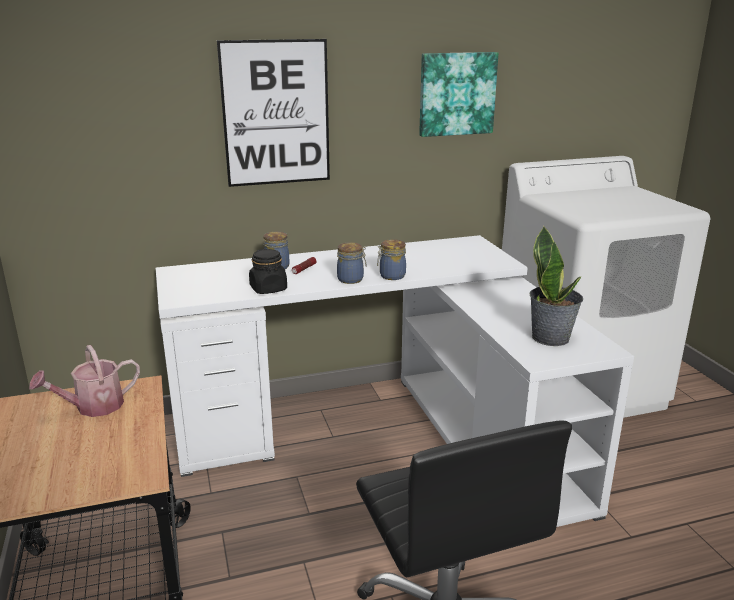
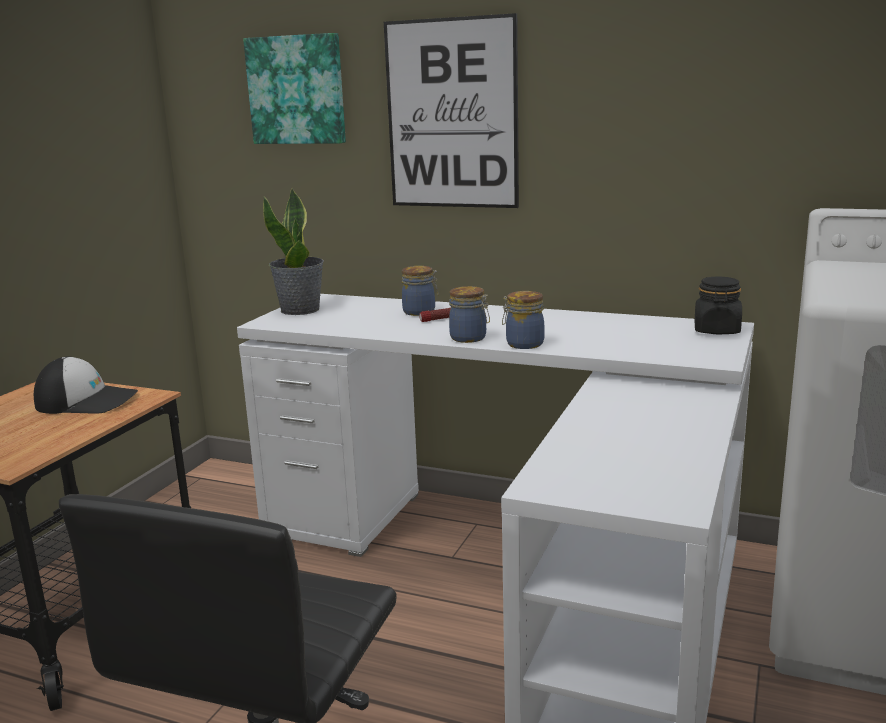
camera: 40 degrees right, 5 degrees down
watering can [29,345,140,417] -> cap [34,357,138,414]
black jar [249,249,287,294] -> black jar moved to [694,276,742,335]
picture [419,52,498,137] -> picture moved to [243,33,346,144]
potted plant [530,226,583,346] -> potted plant moved to [263,187,324,315]

